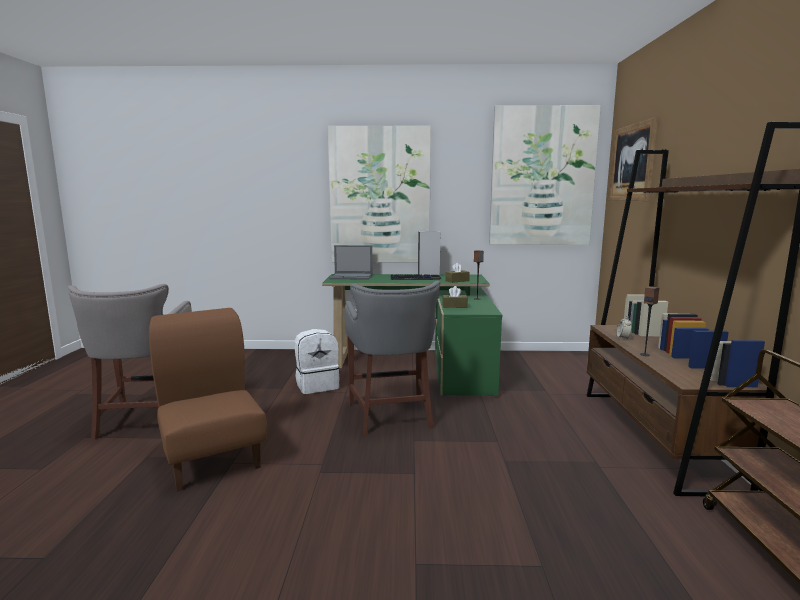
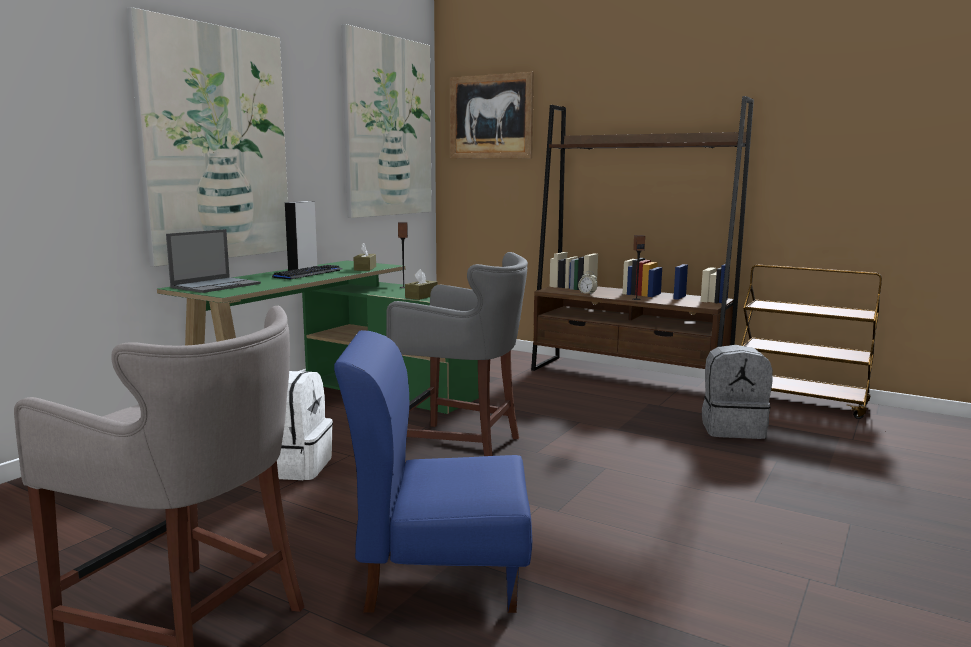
camera: 60 degrees left, 0 degrees up
brown chair [149,308,267,492] -> blue chair [334,330,532,613]
none -> grey backpack [702,345,773,439]

